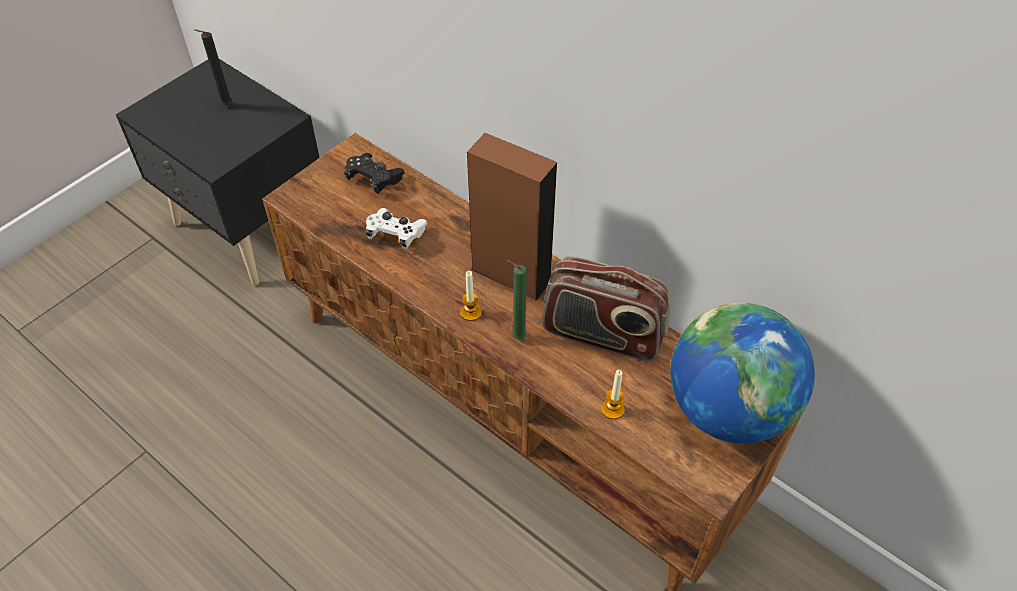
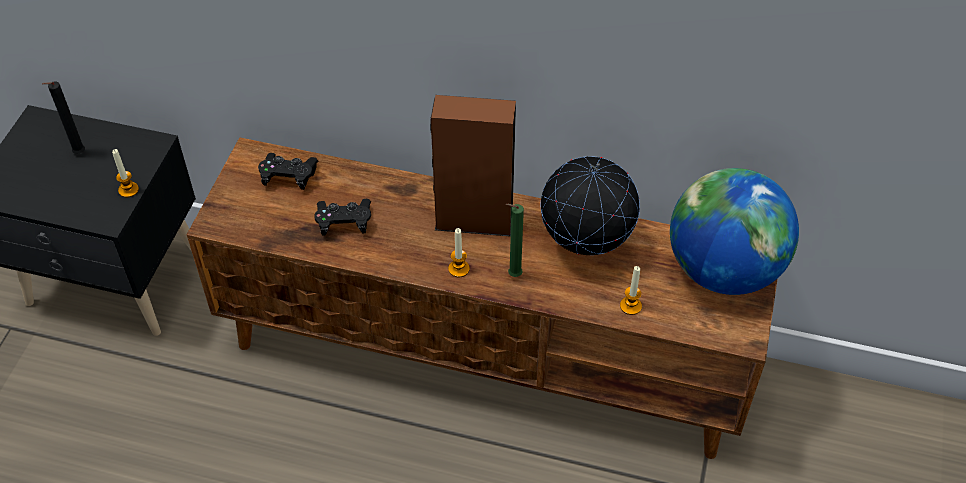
camera: 25 degrees left, 0 degrees up
white game controller [366,208,428,250] -> black game controller [314,199,371,236]
radio [542,256,670,361] -> globe [540,156,640,255]
none -> candle [112,149,139,198]

